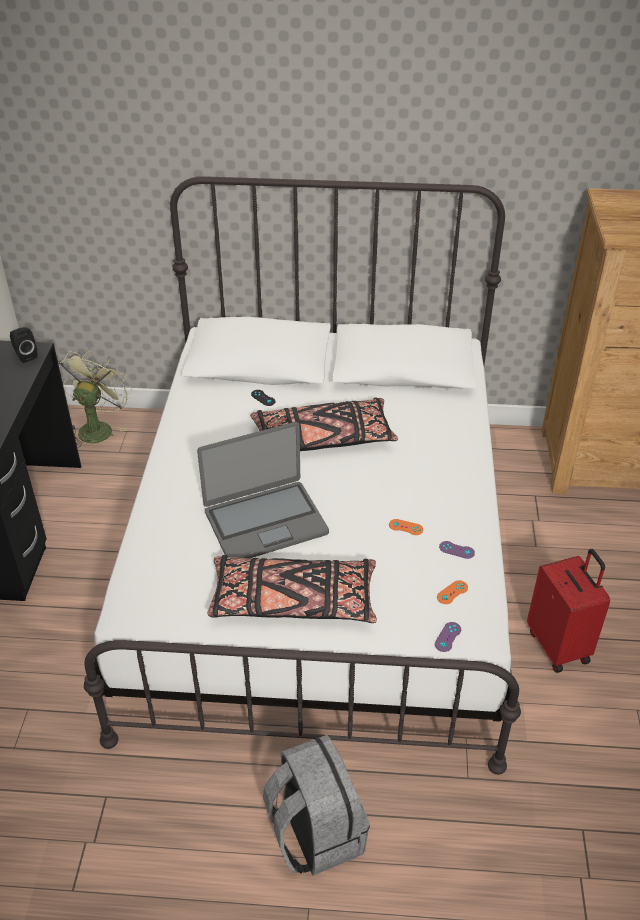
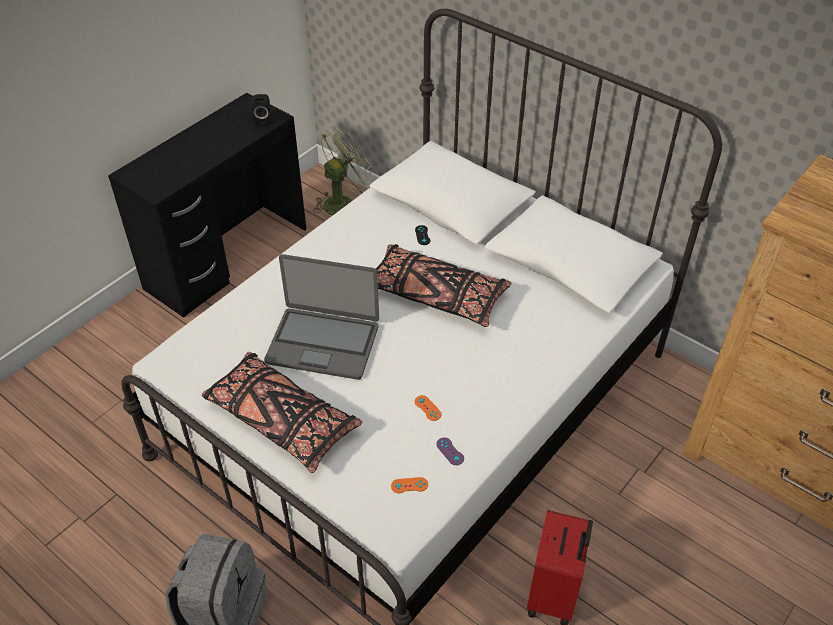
camera: 35 degrees right, 5 degrees up
purple game controller [435,622,461,652] -> none

